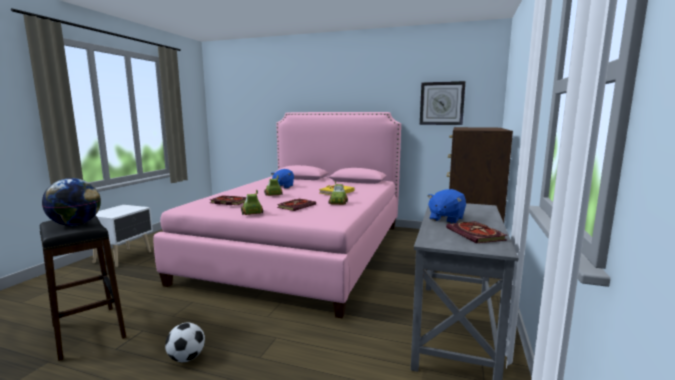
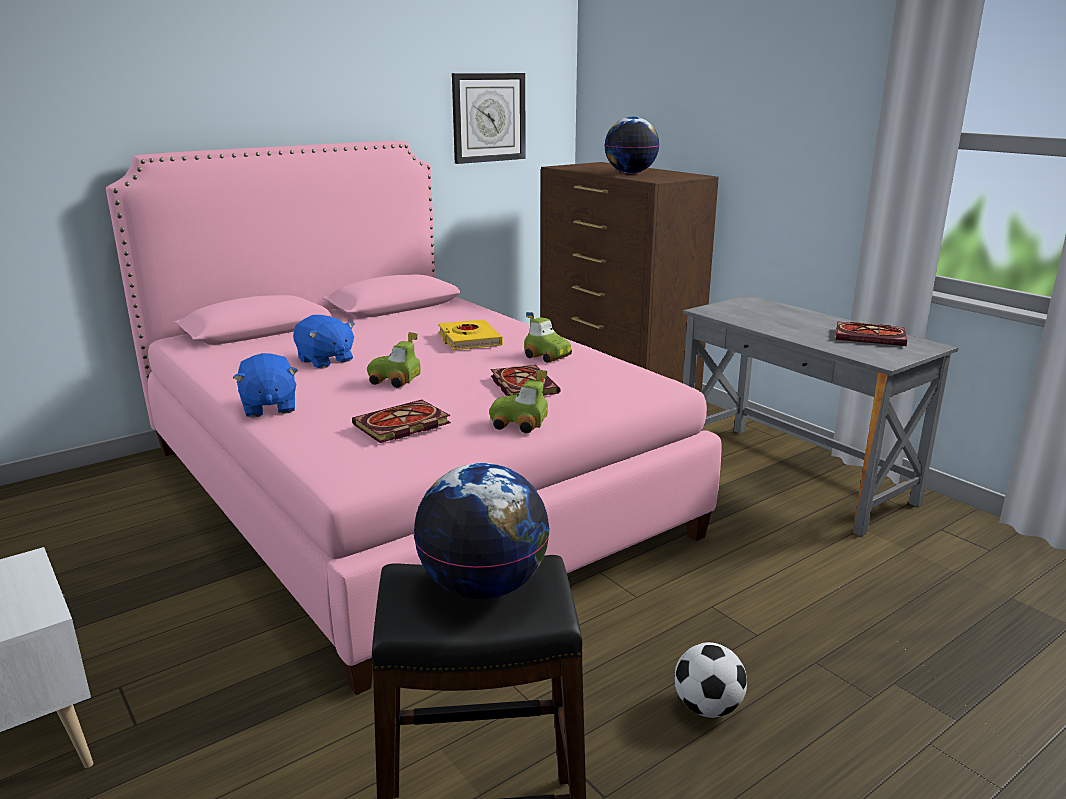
camera: 55 degrees left, 10 degrees up
blue plush toy [427,189,466,224] -> blue plush toy moved to [233,353,298,418]
none -> globe [604,117,660,173]

